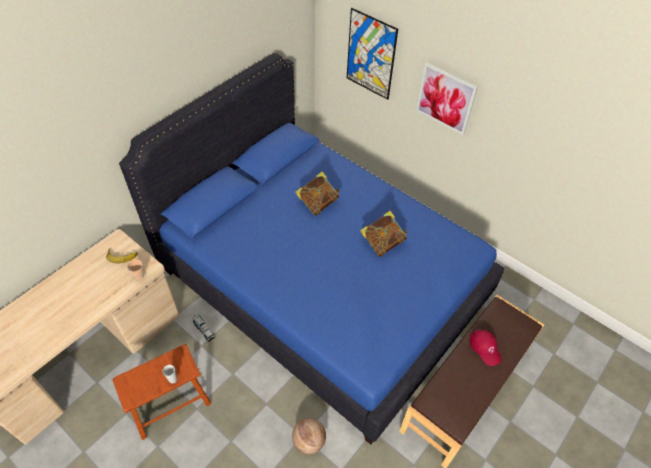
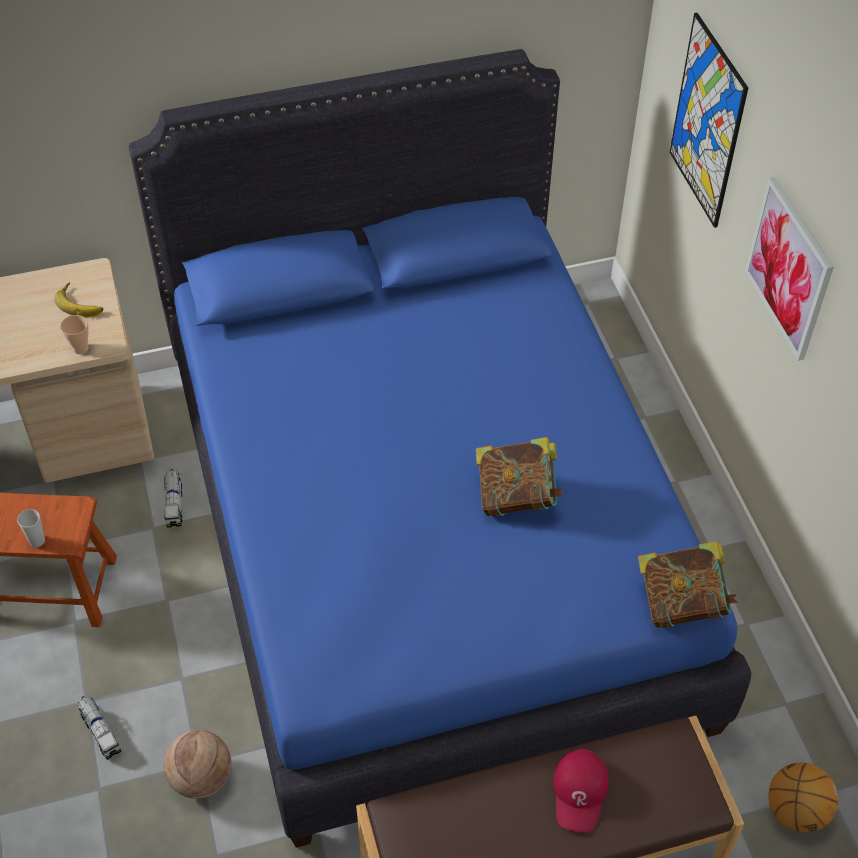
camera: 35 degrees right, 0 degrees up
book [295,172,340,216] -> book moved to [638,541,739,628]
none -> toy truck [78,696,122,760]
none -> basketball [768,762,839,832]

